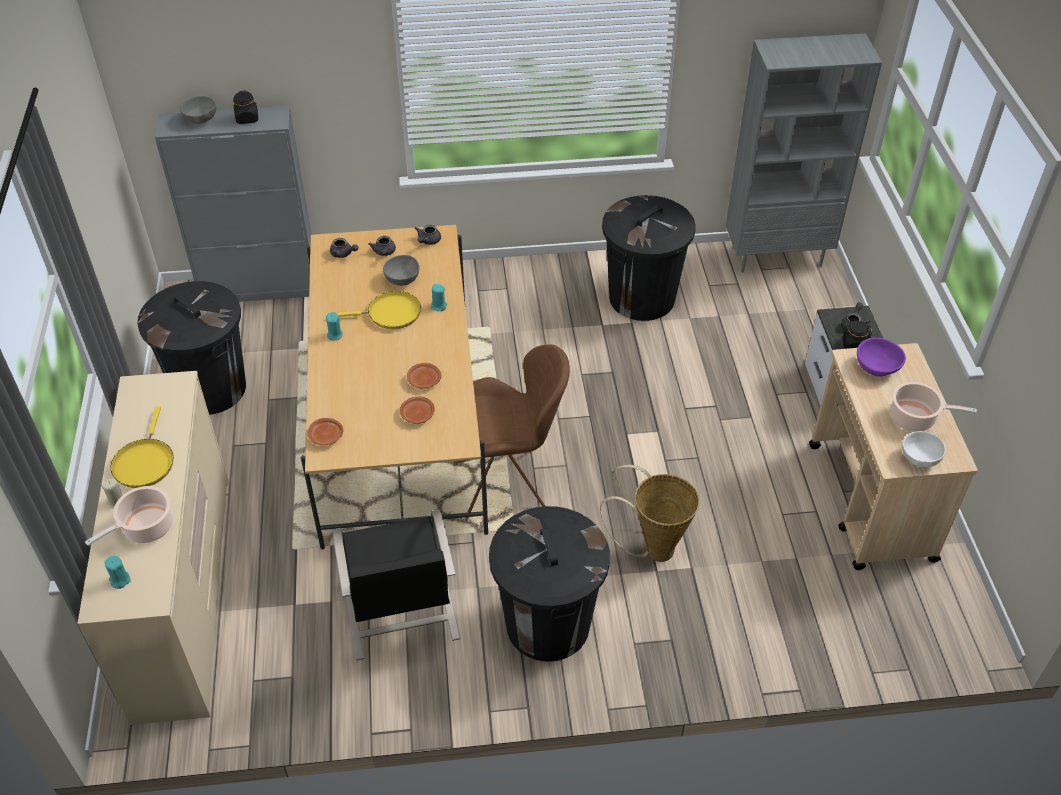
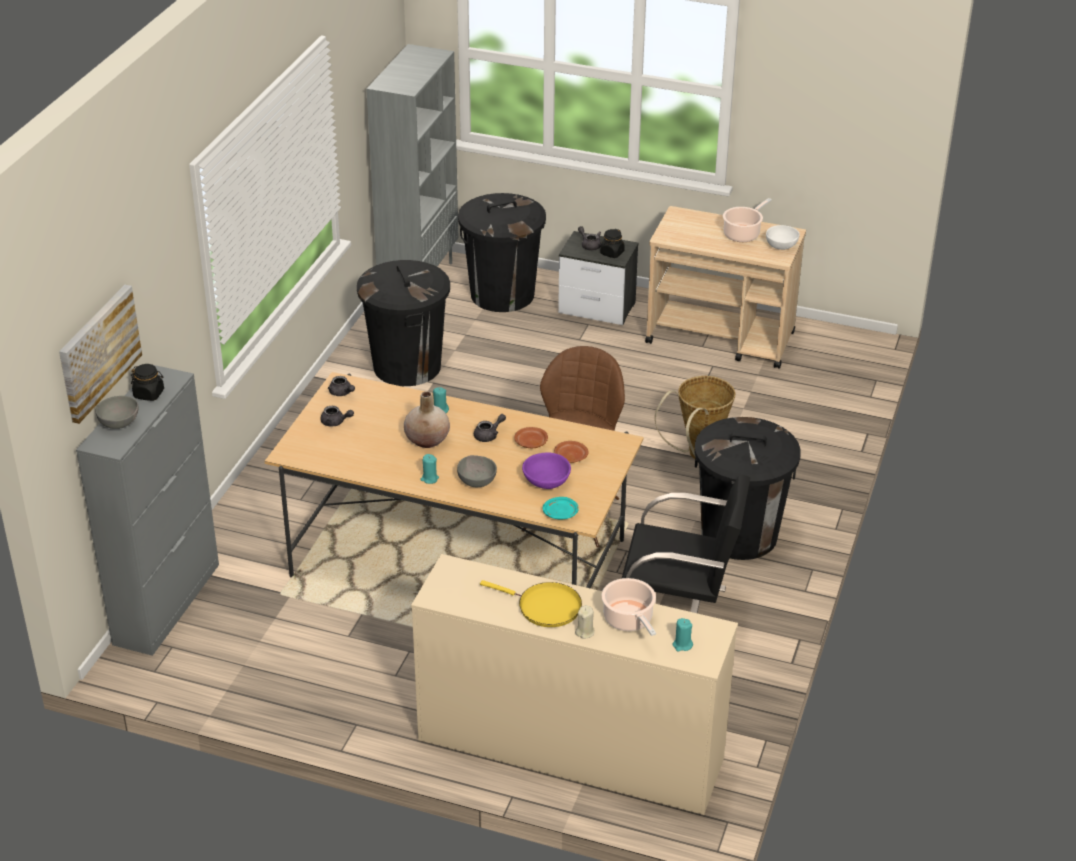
camera: 65 degrees left, 10 degrees down
black trash can [137,281,246,415] -> black trash can moved to [458,193,546,312]
brown plate [307,418,343,445] -> turquoise plate [543,497,579,519]
grey teapot [330,238,359,258] -> grey teapot moved to [474,414,506,442]
yellow frying pan [337,291,421,329] -> beige vase [404,391,450,448]
grey bowl [383,255,420,286] -> grey bowl moved to [457,455,497,487]
purple bowl [857,338,906,377] -> purple bowl moved to [522,452,571,489]
none -> picture [59,285,142,424]

